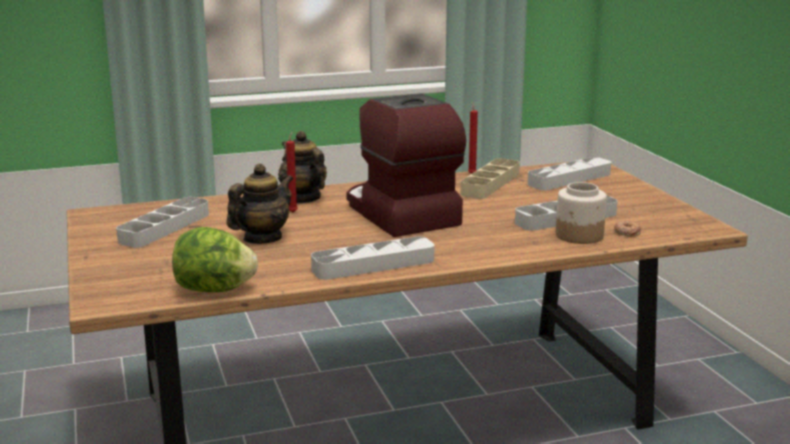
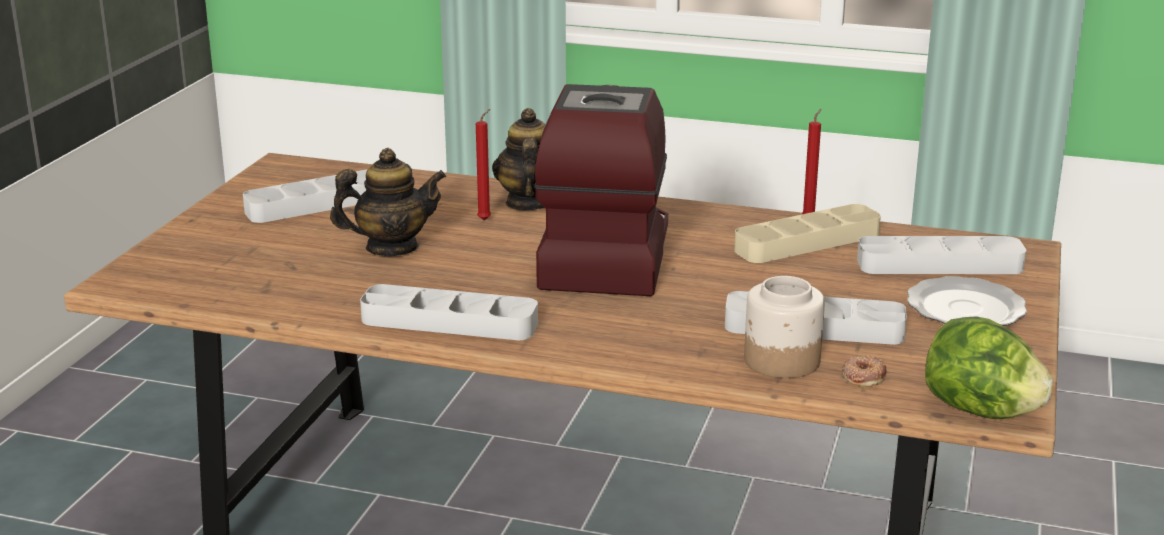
camera: 35 degrees right, 5 degrees up
lettuce [172,227,258,292] -> lettuce moved to [925,316,1053,419]
none -> plate [907,276,1027,326]

